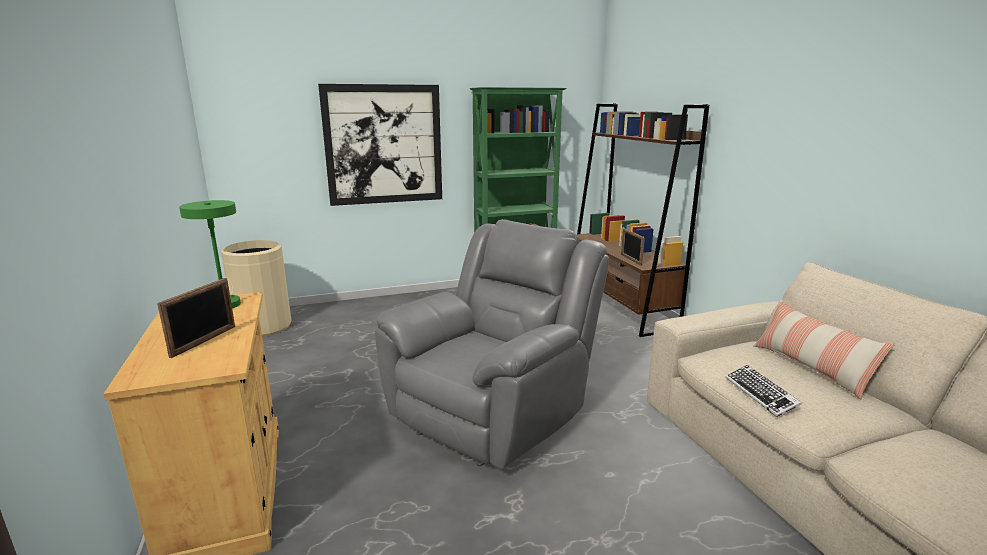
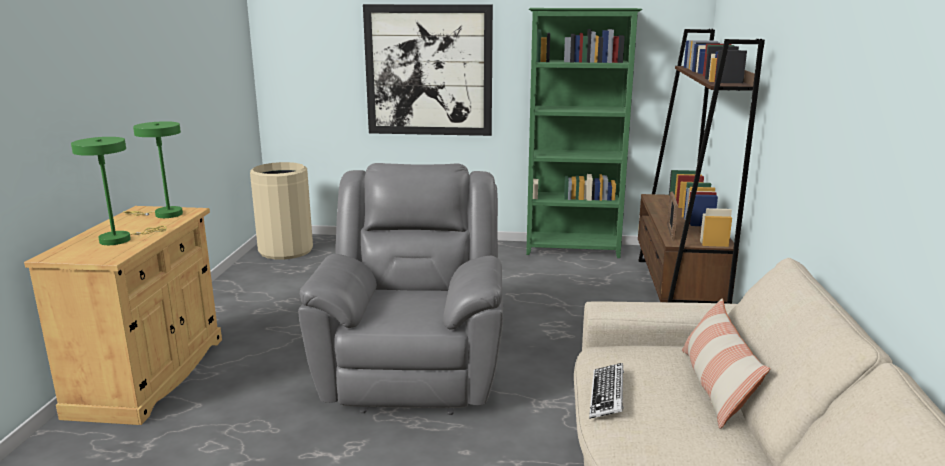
camera: 25 degrees right, 0 degrees up
picture frame [157,278,235,358] -> green table lamp [71,137,167,245]
grey armchair [375,219,609,469] -> grey armchair turned 60 degrees counterclockwise [298,163,503,415]

